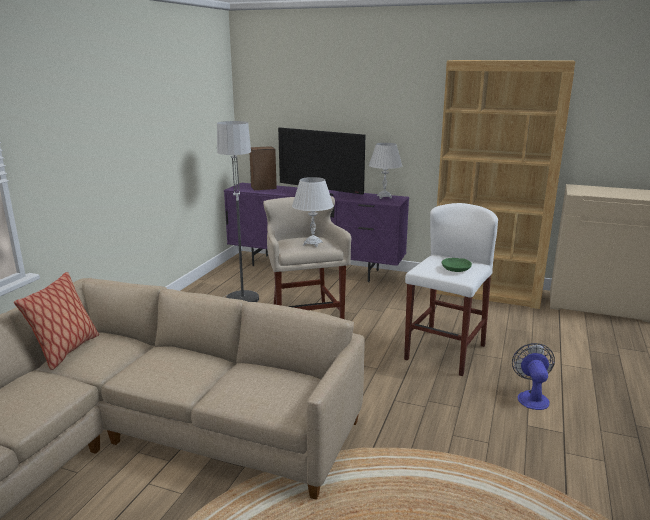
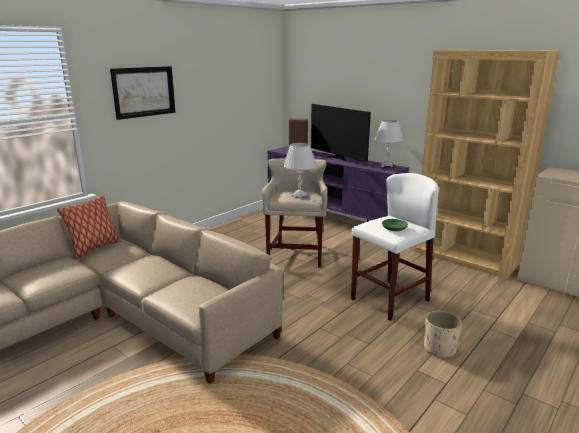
camera: 20 degrees right, 0 degrees up
floor lamp [217,121,259,302] -> none
fan [512,343,555,410] -> beige planter [424,311,462,358]
none -> picture [110,66,176,120]

